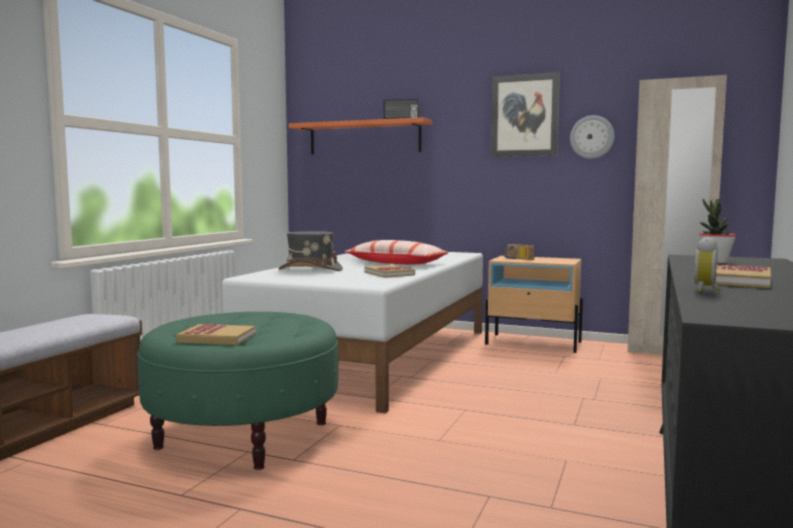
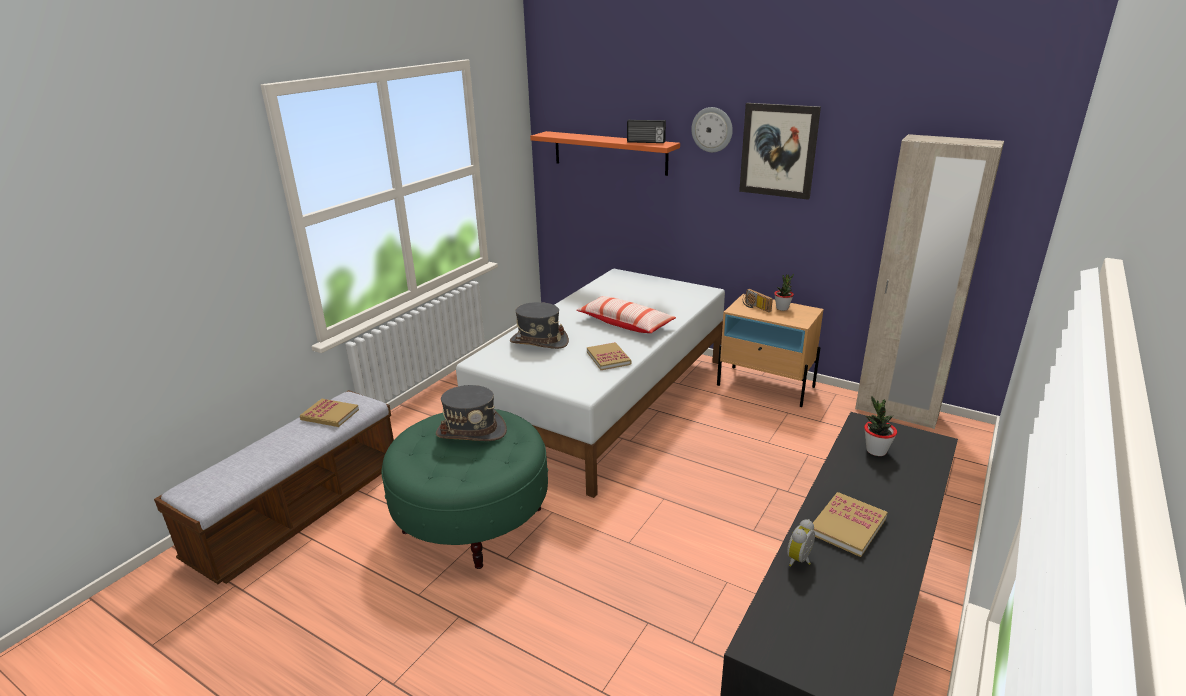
camera: 10 degrees right, 20 degrees up
book [176,324,256,345] -> book moved to [300,399,359,427]
wall clock [570,115,615,159] -> wall clock moved to [691,107,733,152]
none -> grey hat [436,385,507,441]
none -> potted plant [774,273,794,311]

